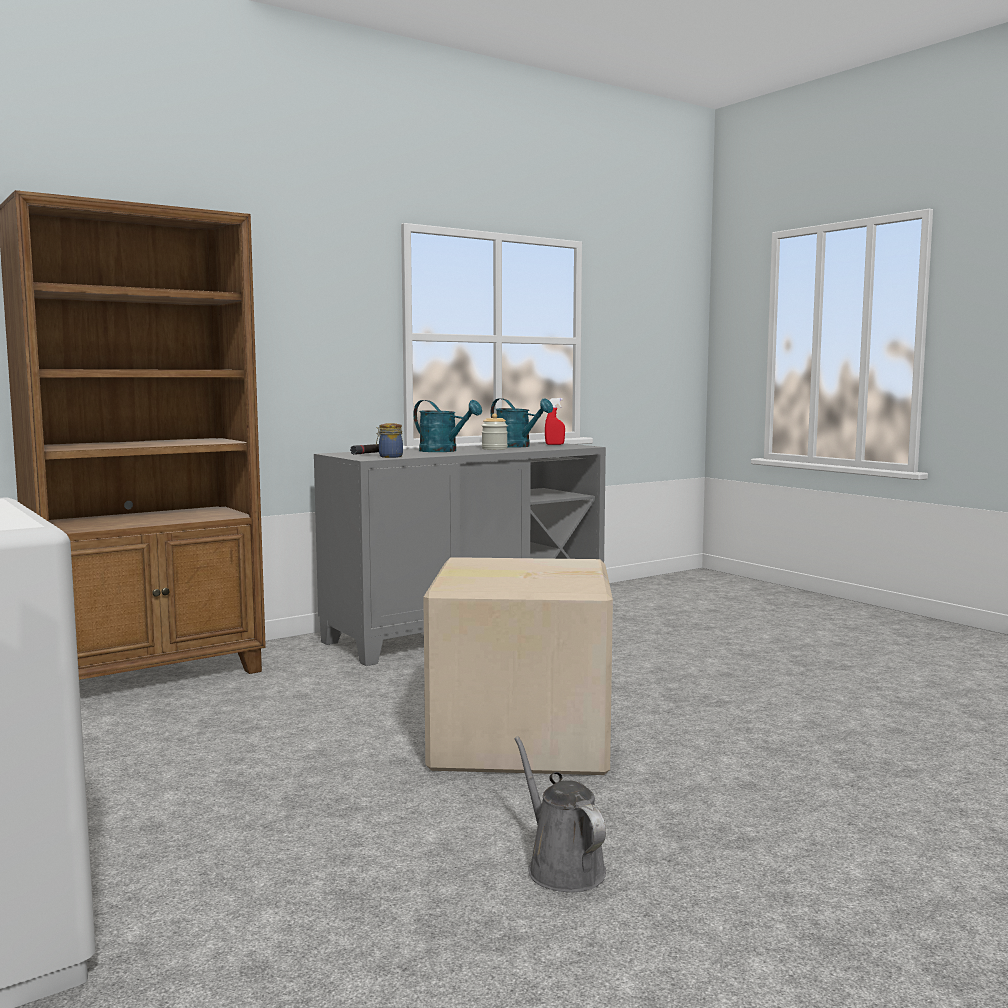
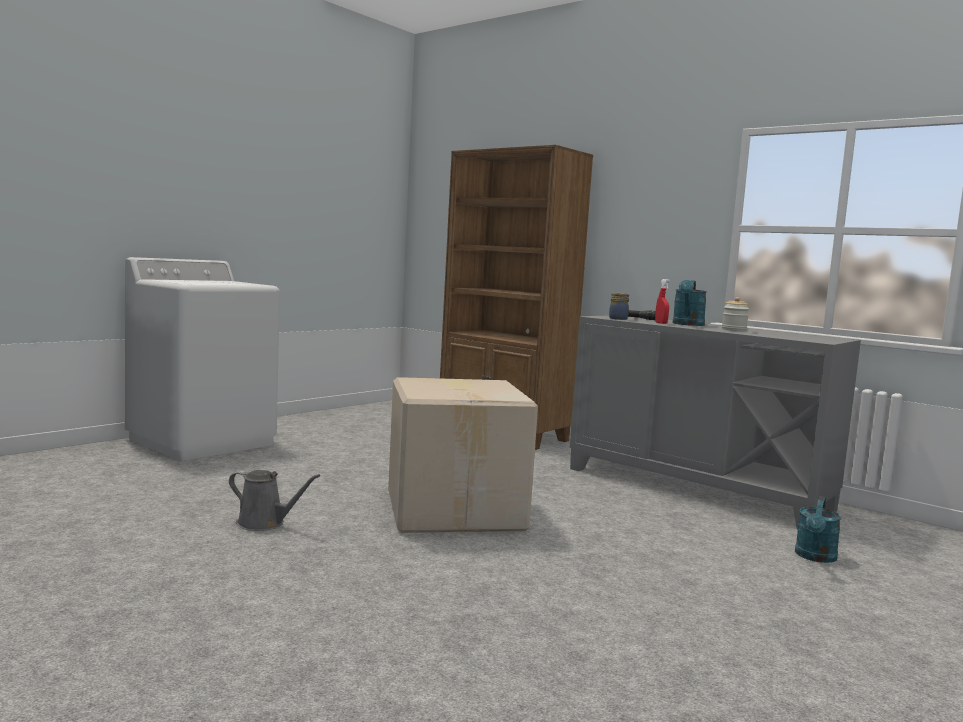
camera: 75 degrees right, 0 degrees up
turquoise watering can [491,398,553,448] -> turquoise watering can moved to [795,496,842,563]
grey watering can [514,736,606,892] -> grey watering can turned 60 degrees clockwise [229,470,320,531]
red spray bottle [545,398,565,445] -> red spray bottle moved to [655,279,670,324]

